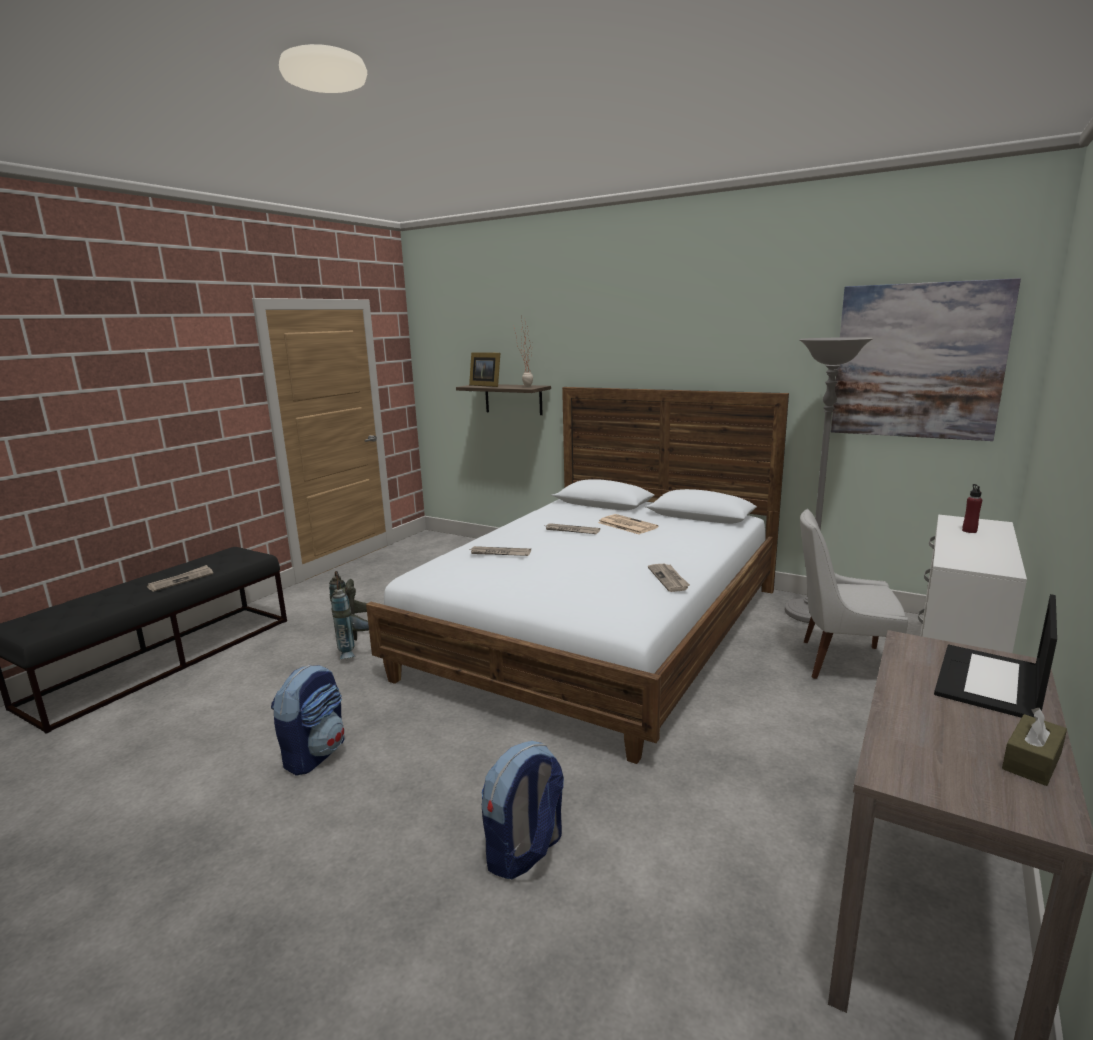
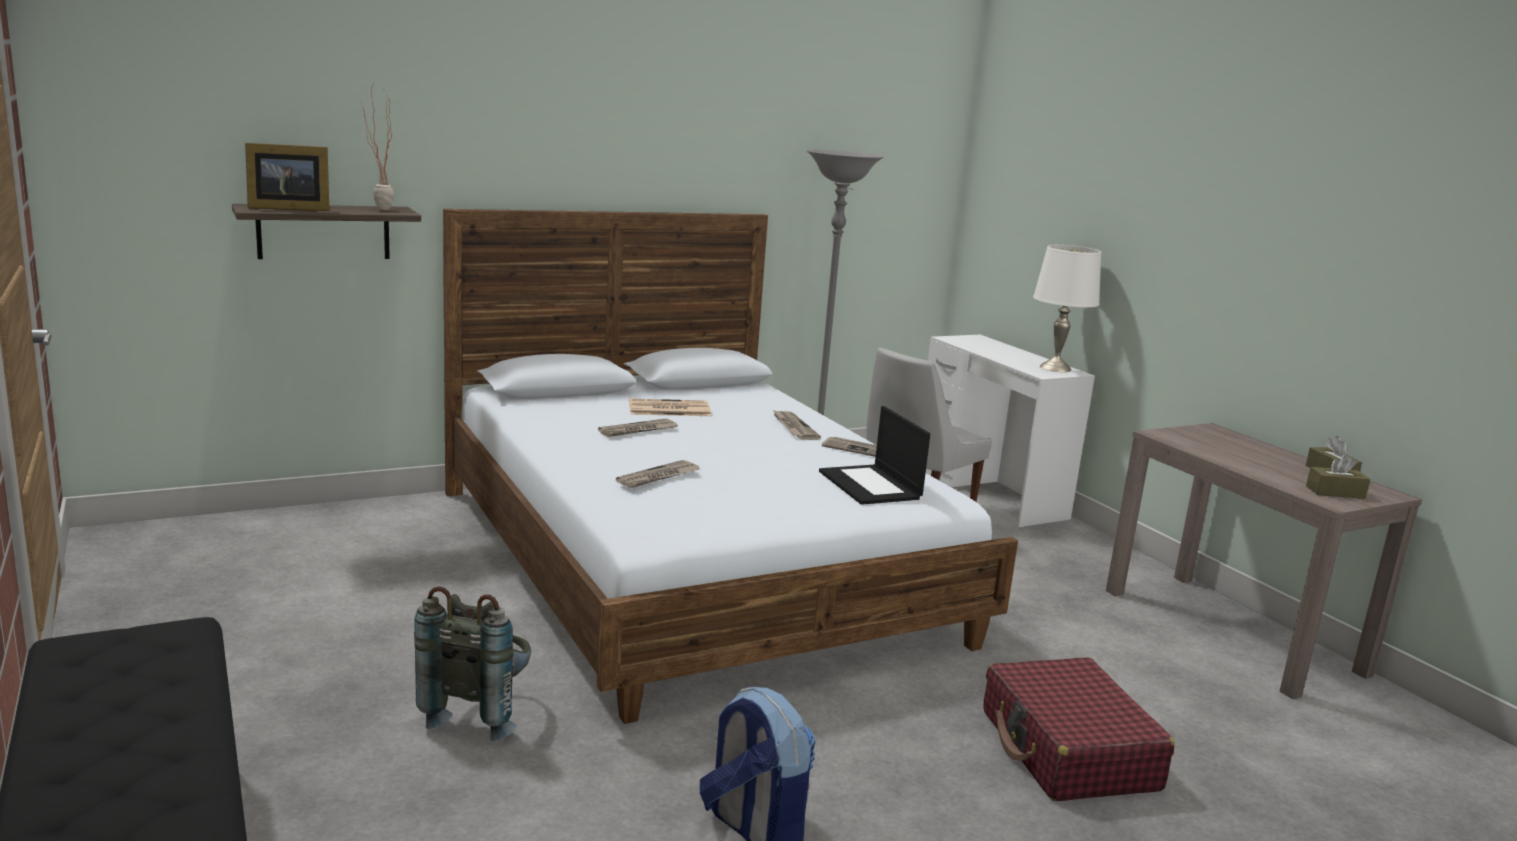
camera: 60 degrees left, 0 degrees up
newspaper [147,565,213,592] -> newspaper moved to [772,409,821,440]
backpack [481,741,564,880] -> red suitcase [983,657,1175,801]
picture [831,278,1021,441] -> none
laptop [934,594,1057,718] -> laptop moved to [819,406,930,505]
red bottle [962,484,982,533] -> none
none -> white table lamp [1033,245,1101,372]
none -> brown tissue box [1306,454,1370,499]

